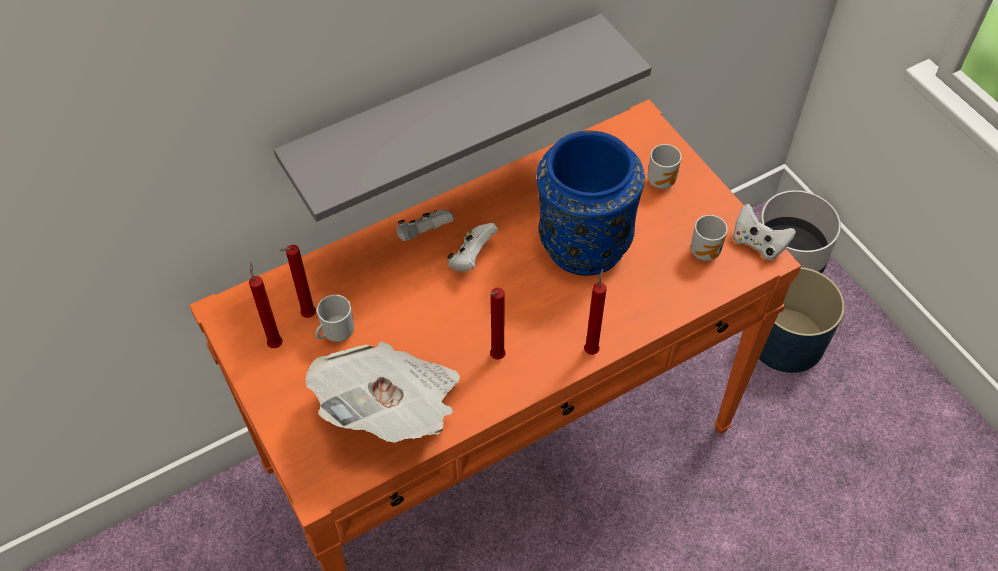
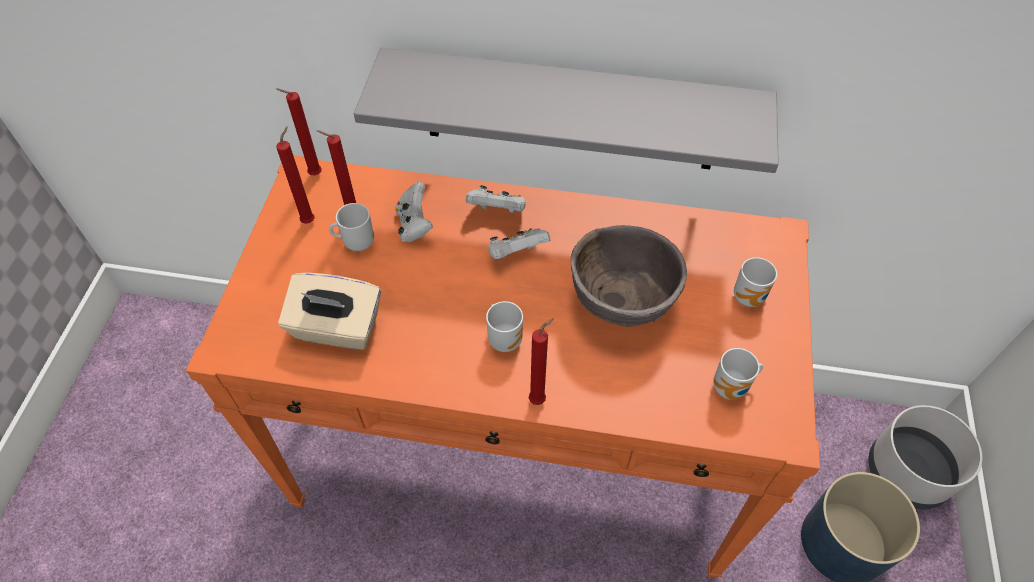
camera: 40 degrees right, 0 degrees up
newspaper [305,342,460,443] -> beige tissue box [278,273,381,350]
red candle [490,287,506,360] -> red candle moved to [276,88,322,175]
blue vase [537,130,645,276] -> brown bowl [571,225,687,327]
white game controller [733,204,796,260] -> white game controller moved to [395,182,433,242]
none -> mug [486,301,523,352]

